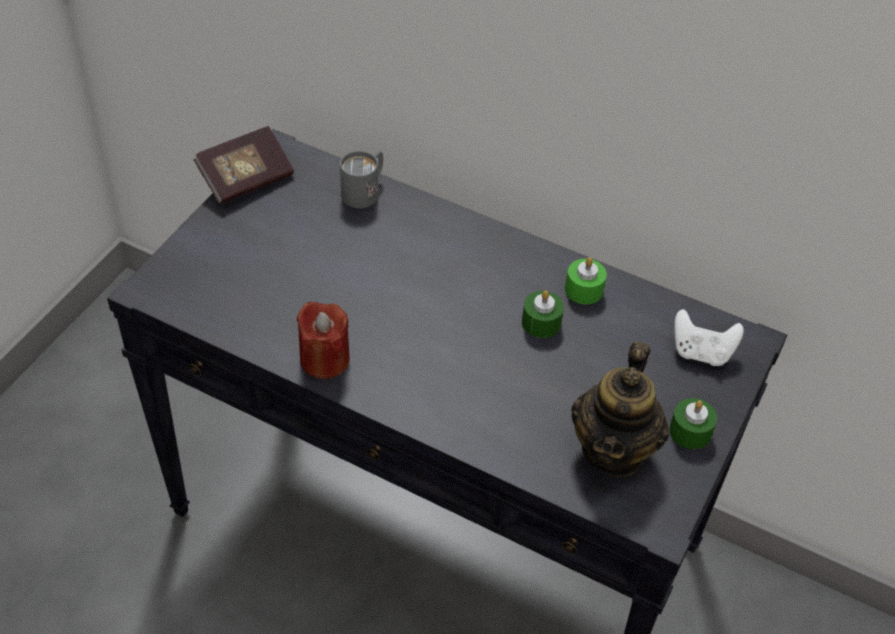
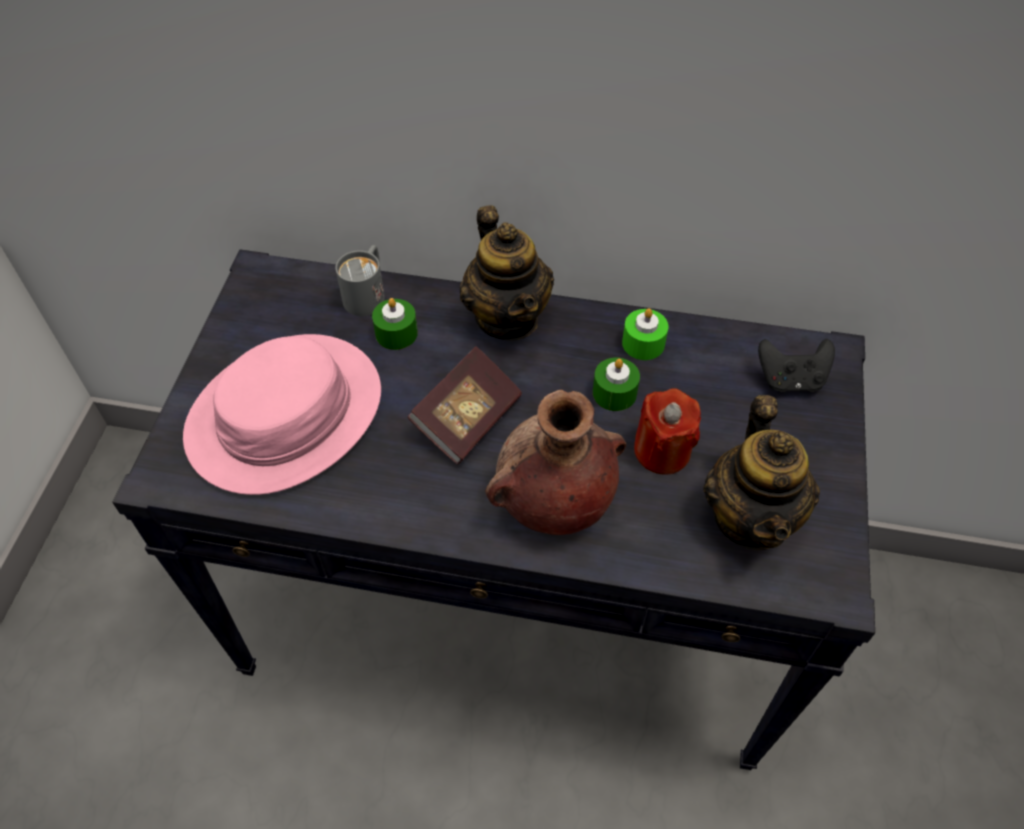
camera: 15 degrees left, 5 degrees up
book [194,126,294,204] -> book moved to [407,346,522,464]
red candle [296,302,350,379] -> red candle moved to [634,388,701,475]
green candle [669,398,717,449] -> green candle moved to [372,298,418,350]
white game controller [674,309,744,366] -> black game controller [758,339,835,392]
none -> pink hat [183,334,381,495]
none -> teapot [460,205,554,341]
none -> brown vase [485,390,626,535]

